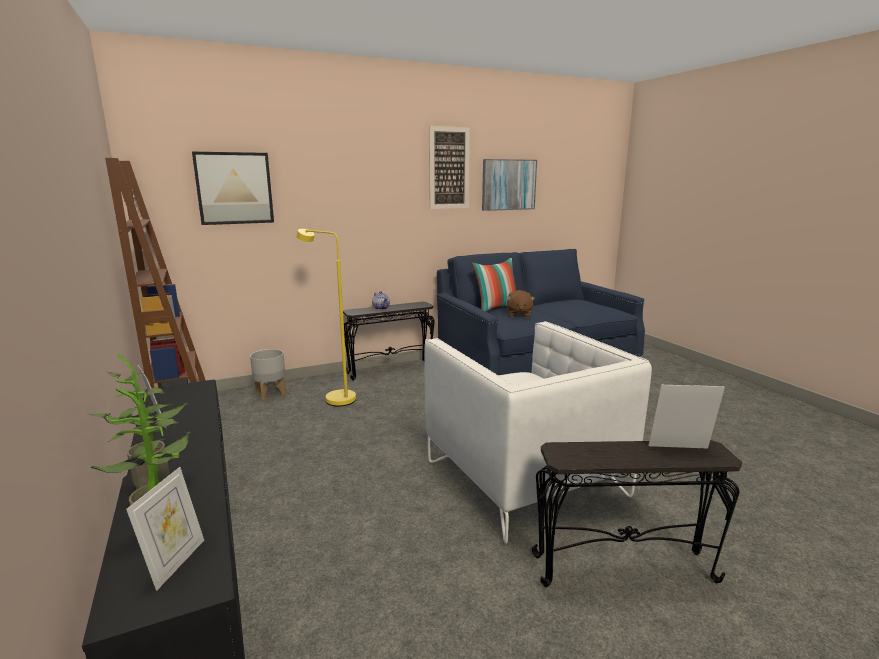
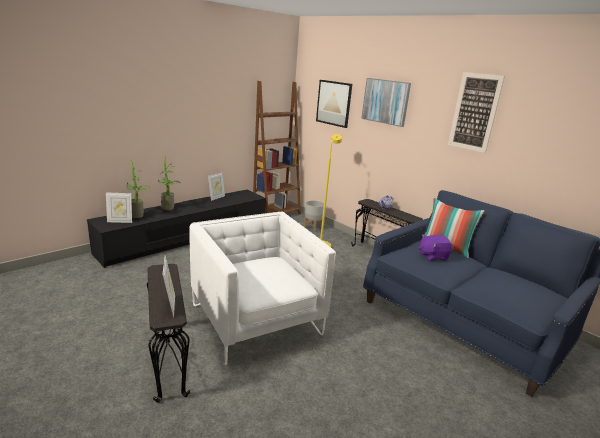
camera: 70 degrees right, 5 degrees up
white armchair [424,321,652,544] -> white armchair turned 105 degrees clockwise [189,212,336,365]
picture [482,159,537,211] -> picture moved to [361,78,411,127]
brown plush toy [507,290,535,318] -> purple plush toy [419,234,453,261]

